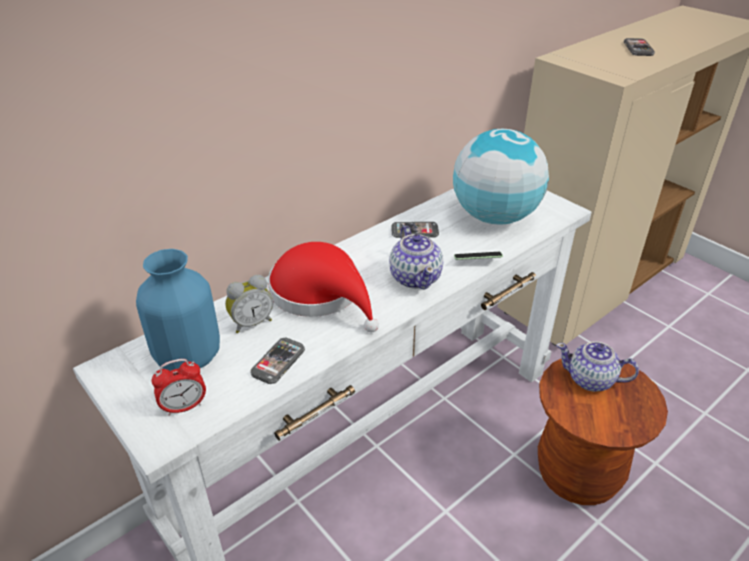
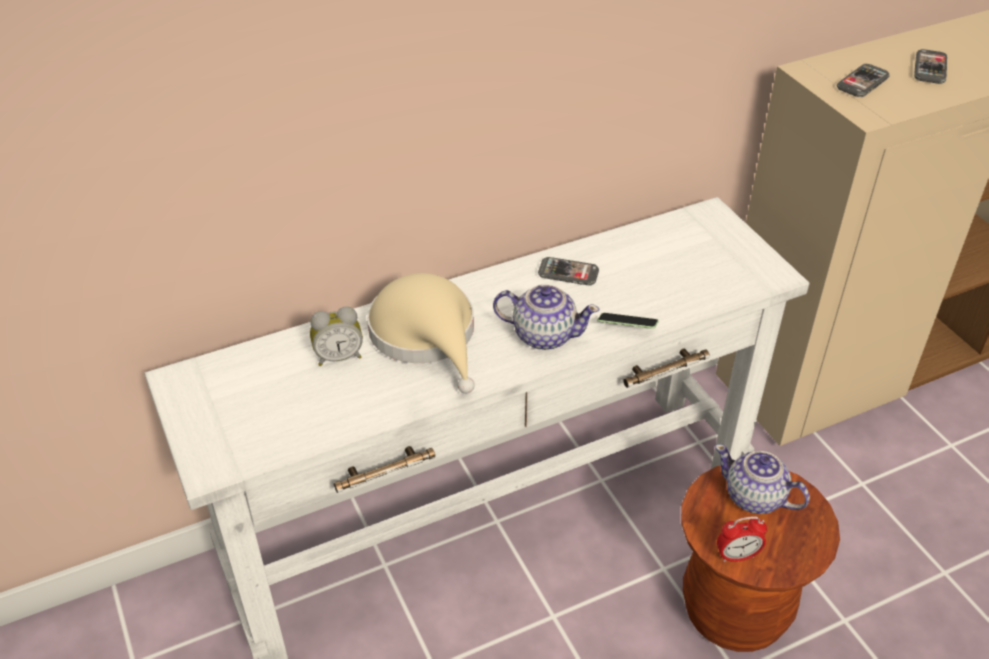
camera: 15 degrees right, 5 degrees up
blue vase [136,249,220,371] -> none
alarm clock [151,359,206,416] -> alarm clock moved to [717,516,767,562]
phone [250,338,305,384] -> phone moved to [837,64,890,97]
red hat [268,242,379,332] -> beige hat [367,273,475,394]
teapot [389,226,443,290] -> teapot turned 75 degrees counterclockwise [493,285,599,350]
globe [453,129,549,225] -> none

